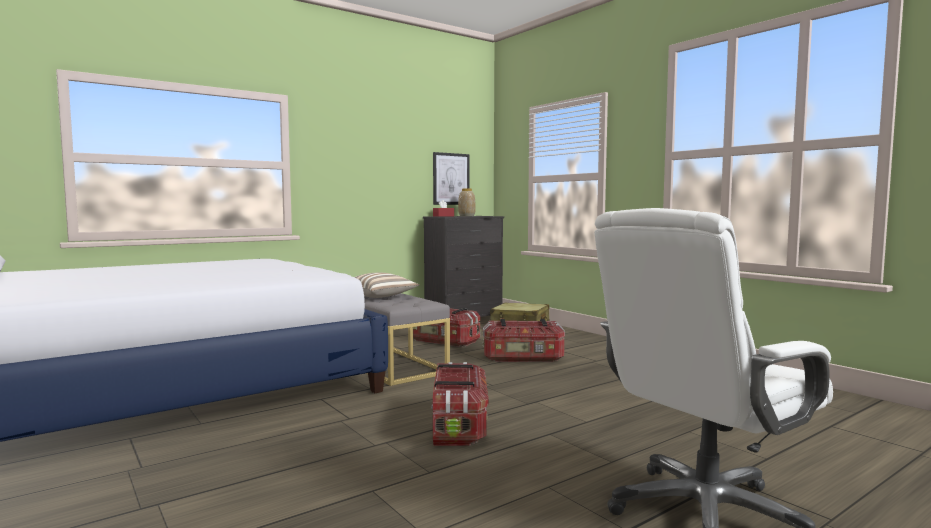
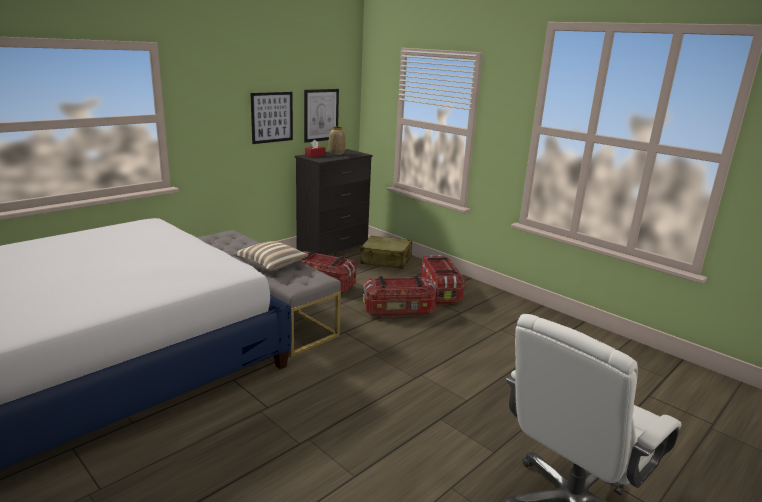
camera: 10 degrees left, 15 degrees up
storage box [431,362,489,446] -> storage box moved to [421,255,466,305]
none -> picture [250,92,293,144]

